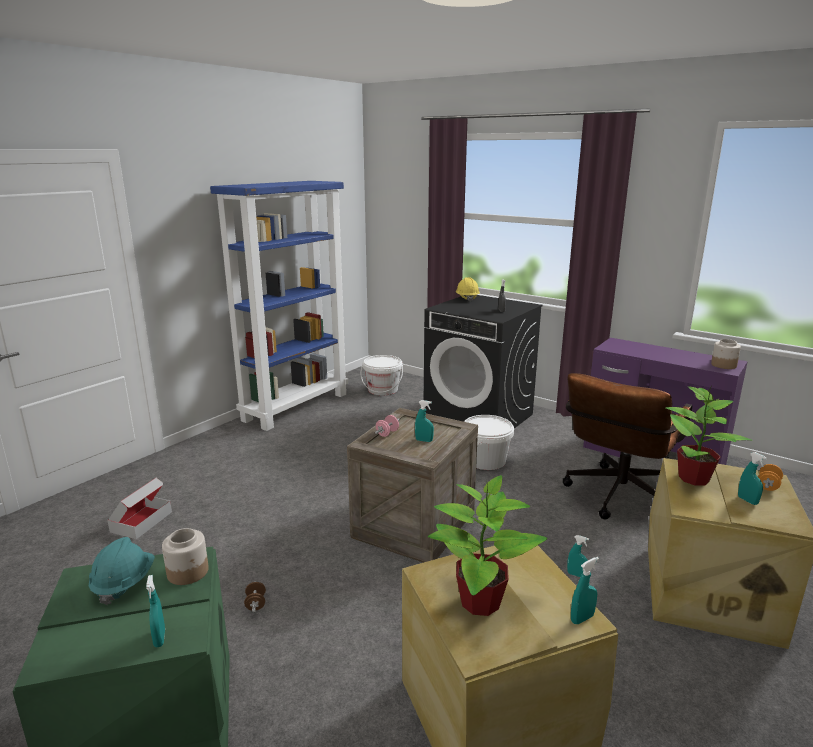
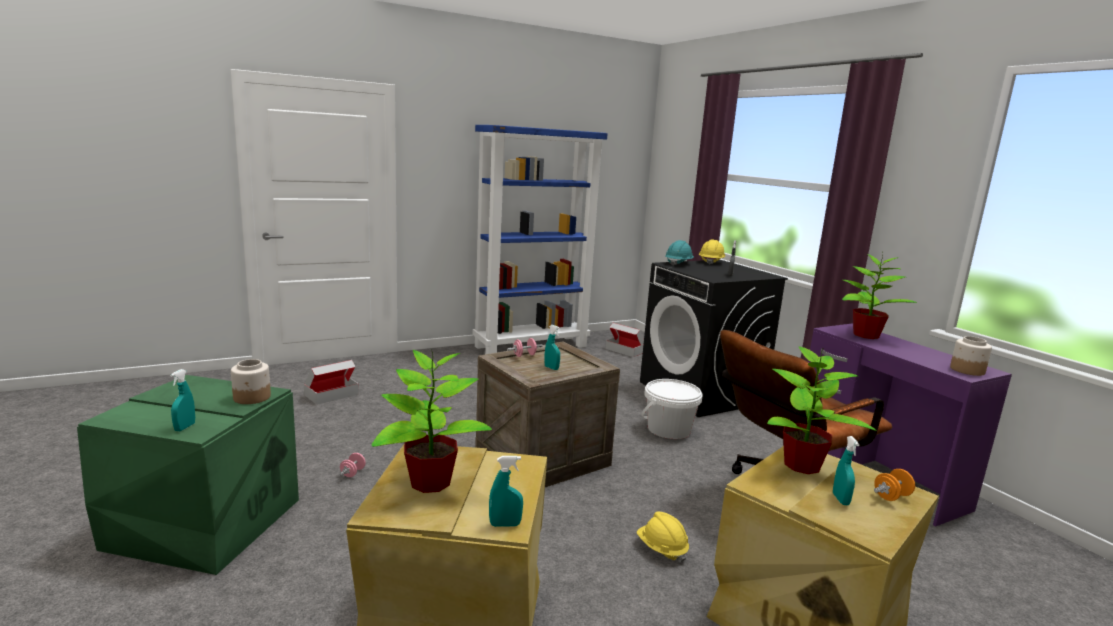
camera: 25 degrees right, 5 degrees down
turquoise hard hat [89,537,155,605] -> turquoise hard hat moved to [665,240,694,266]
brown dumbbell [244,581,266,613] -> pink dumbbell [340,453,366,477]
white bucket [361,355,403,396] -> cardboard box [606,323,644,357]
turquoise spray bottle [567,535,589,577] -> yellow hard hat [637,512,689,563]
none -> potted plant [842,252,917,339]

